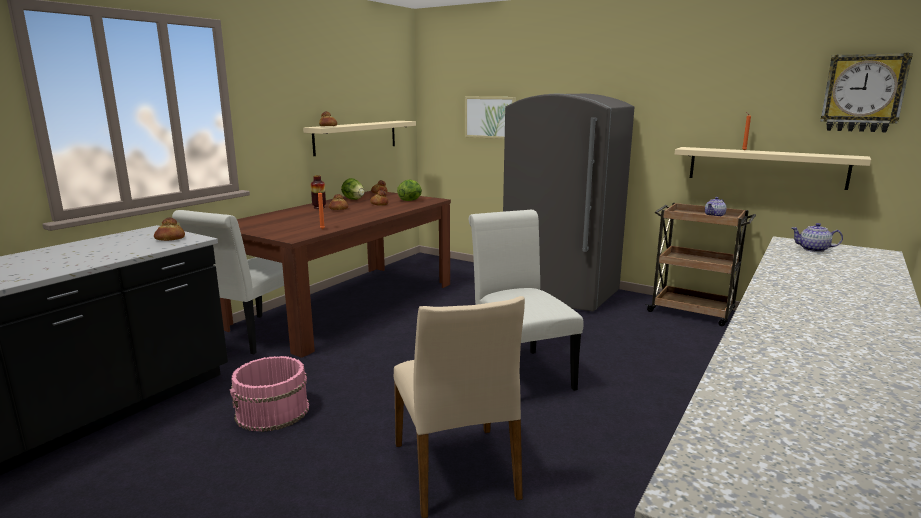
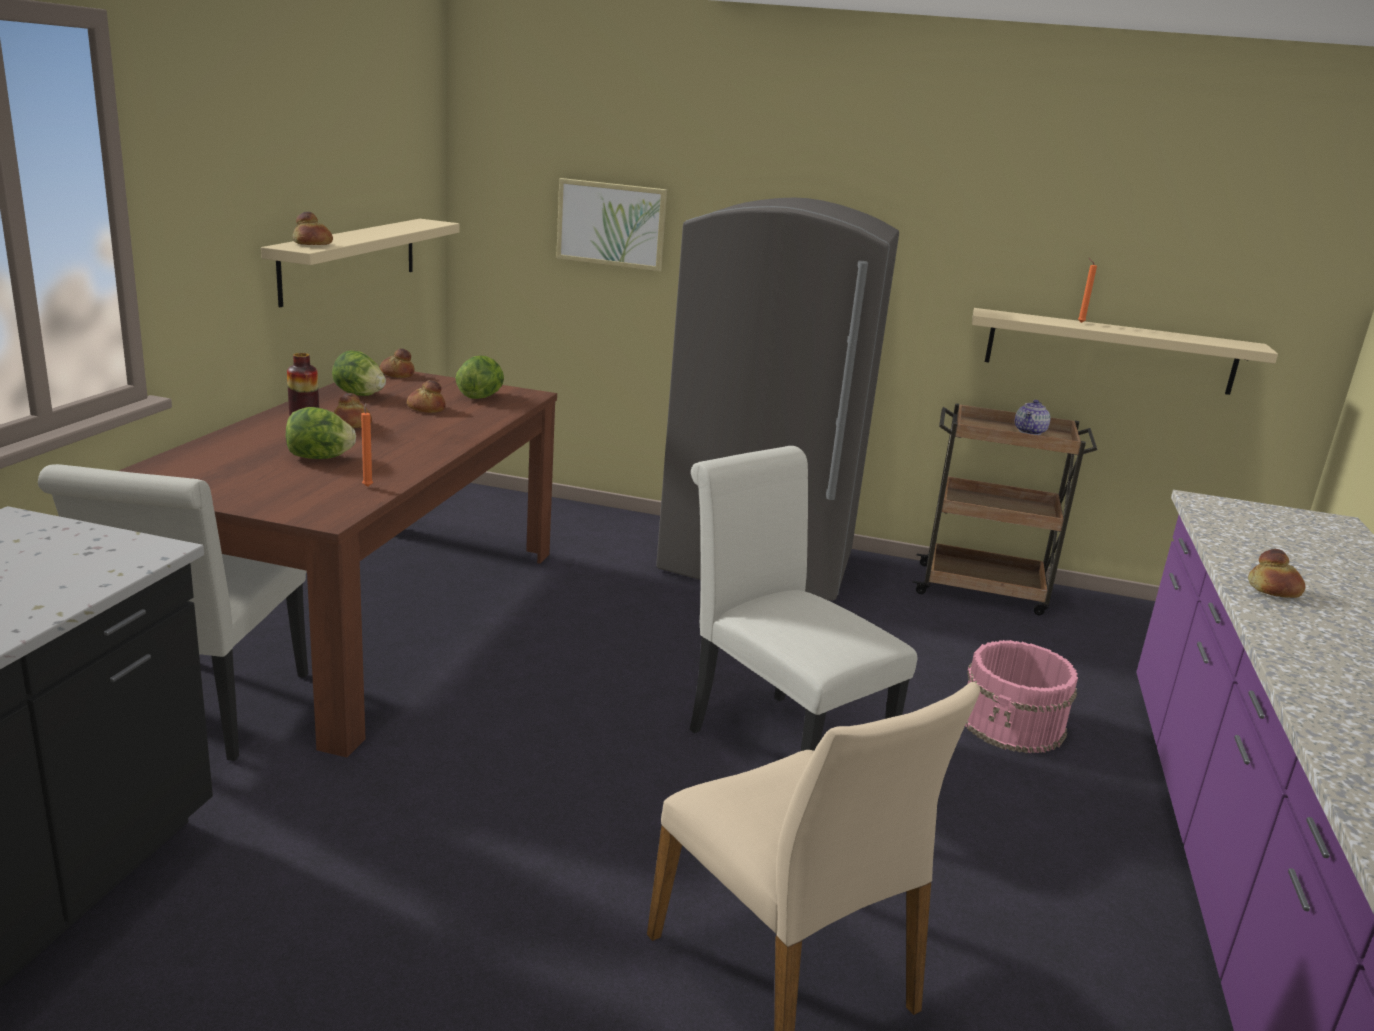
camera: 20 degrees left, 5 degrees up
bread [154,218,185,241] -> bread moved to [1248,549,1305,598]
pink bucket [230,356,309,432] -> pink bucket moved to [965,640,1078,753]
teapot [791,223,843,252] -> none
wall clock [821,53,913,132] -> none
none -> lettuce [286,407,356,459]

